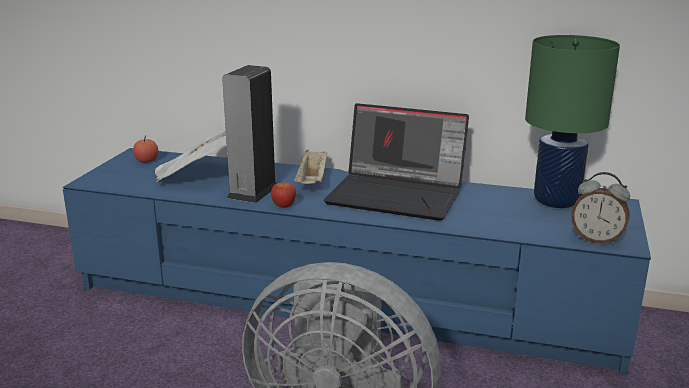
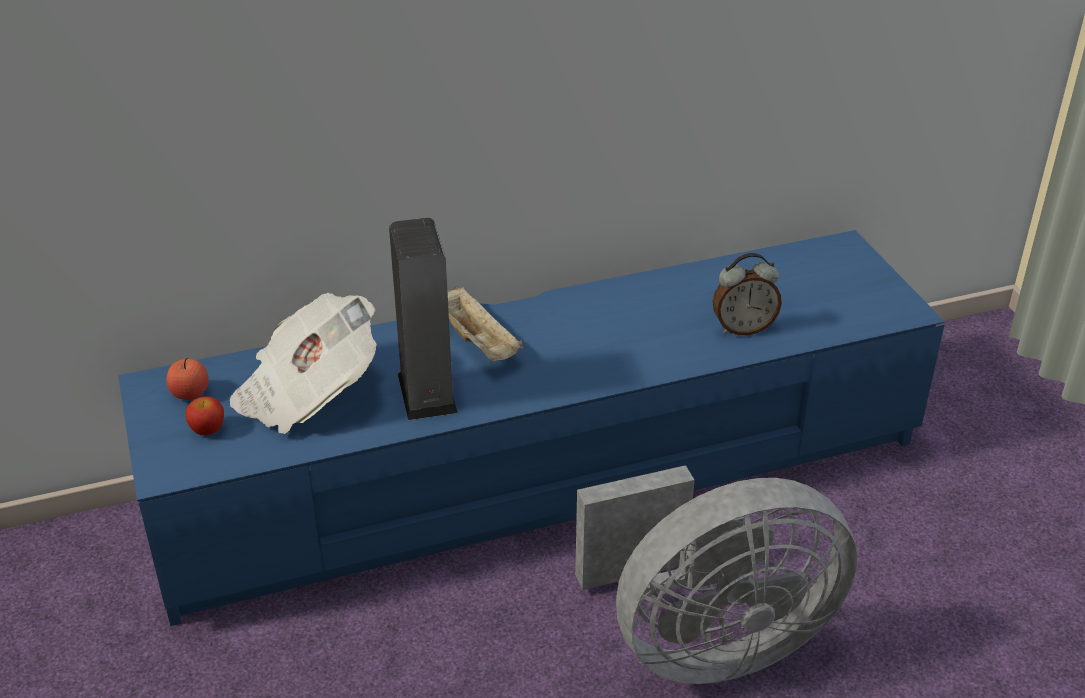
camera: 35 degrees left, 15 degrees up
apple [271,182,296,208] -> apple moved to [185,396,224,435]
laptop [324,103,469,221] -> none
green table lamp [525,35,620,208] -> none
alarm clock [571,172,630,245] -> alarm clock moved to [712,253,782,335]

